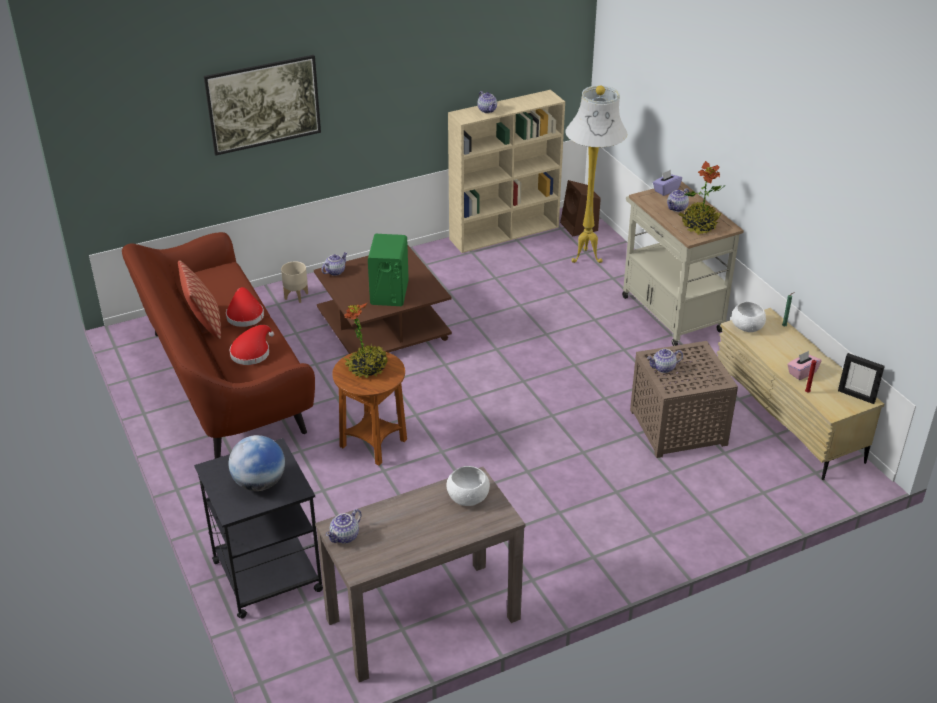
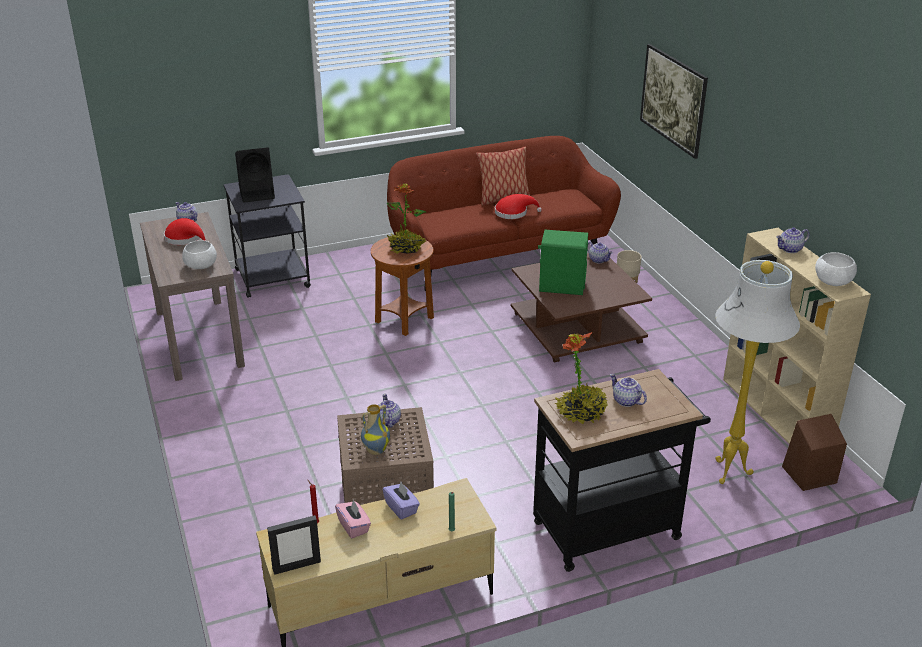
camera: 95 degrees right, 5 degrees down
globe [229,435,285,491] -> black speaker [235,147,275,203]
red hat [230,325,274,365] -> red hat moved to [164,218,206,245]
beige cart [622,181,744,346] -> black cart [533,369,711,572]
purple tissue box [653,170,682,196] -> purple tissue box moved to [382,482,420,520]
white bowl [732,302,766,332] -> white bowl moved to [815,252,857,286]
picture frame [838,353,885,404] -> picture frame turned 150 degrees counterclockwise [267,515,321,575]
none -> vase [361,404,390,455]

